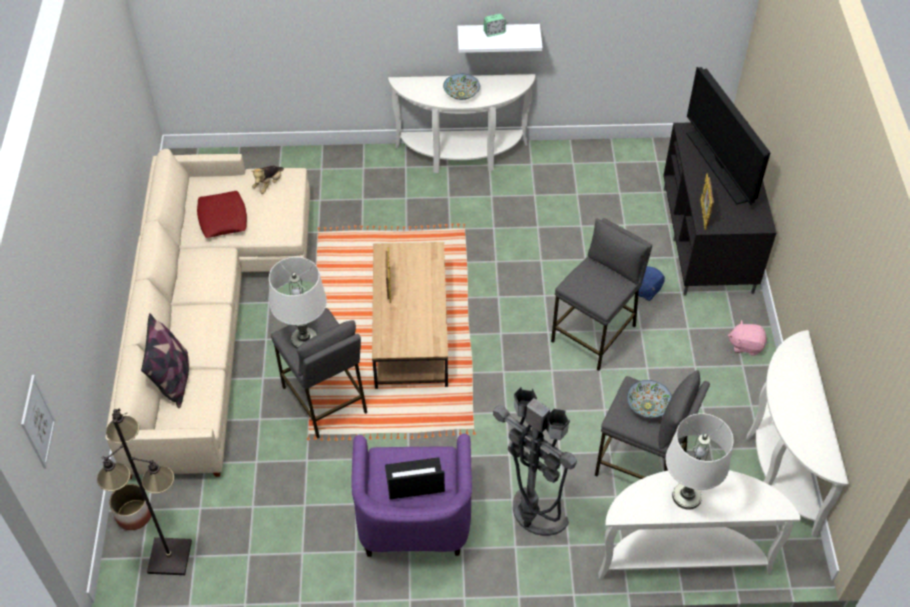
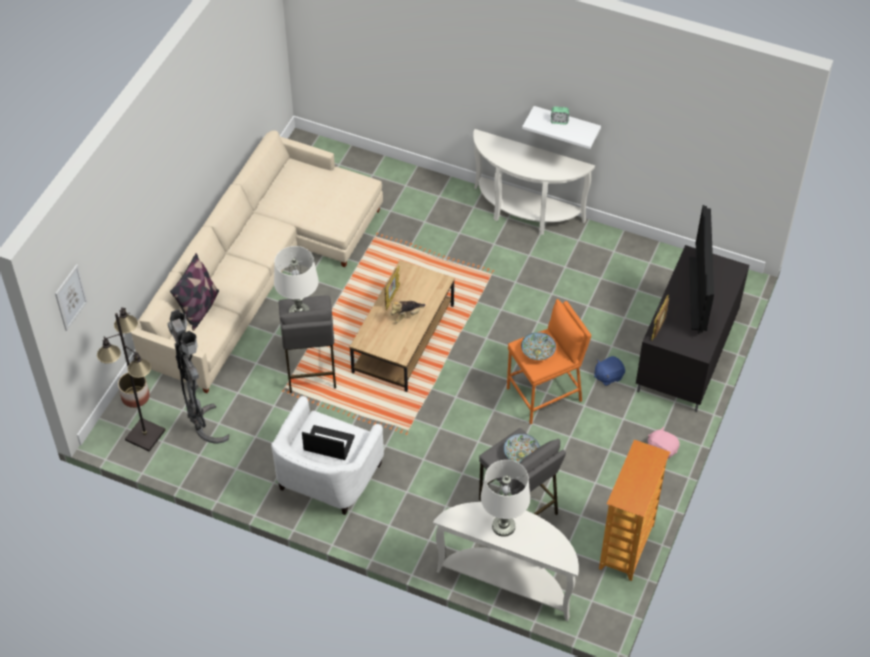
camera: 25 degrees right, 0 degrees up
red pillow [197,191,247,238] -> none
plush toy [251,165,284,194] -> plush toy moved to [390,301,425,323]
purple armchair [351,434,472,557] -> white armchair [271,396,384,515]
bowl [443,74,480,100] -> bowl moved to [521,332,556,360]
grey floor lamp [493,387,577,536] -> grey floor lamp moved to [167,309,229,444]
grey stool [551,218,652,371] -> orange stool [507,299,591,424]
white console table [746,330,849,537] -> bookcase [599,440,670,581]

